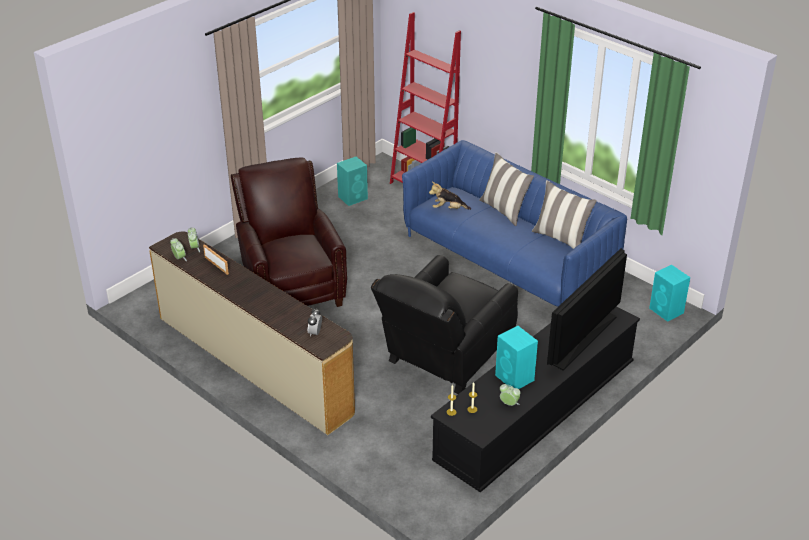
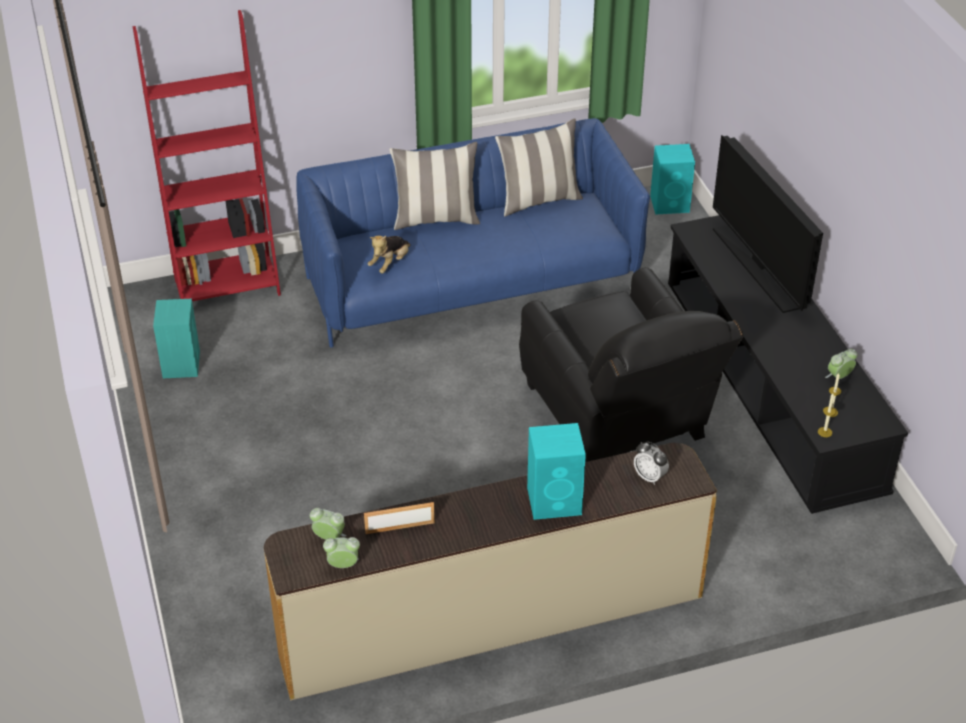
camera: 60 degrees left, 5 degrees up
brown armchair [231,158,347,307] -> none
turquoise speaker [495,326,538,389] -> turquoise speaker moved to [527,423,586,520]

